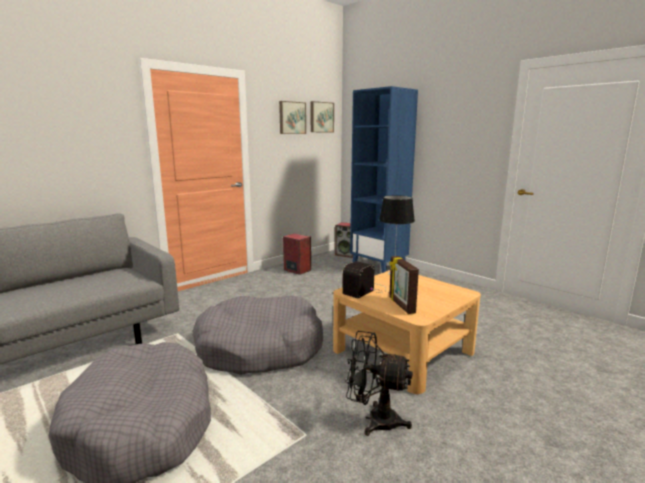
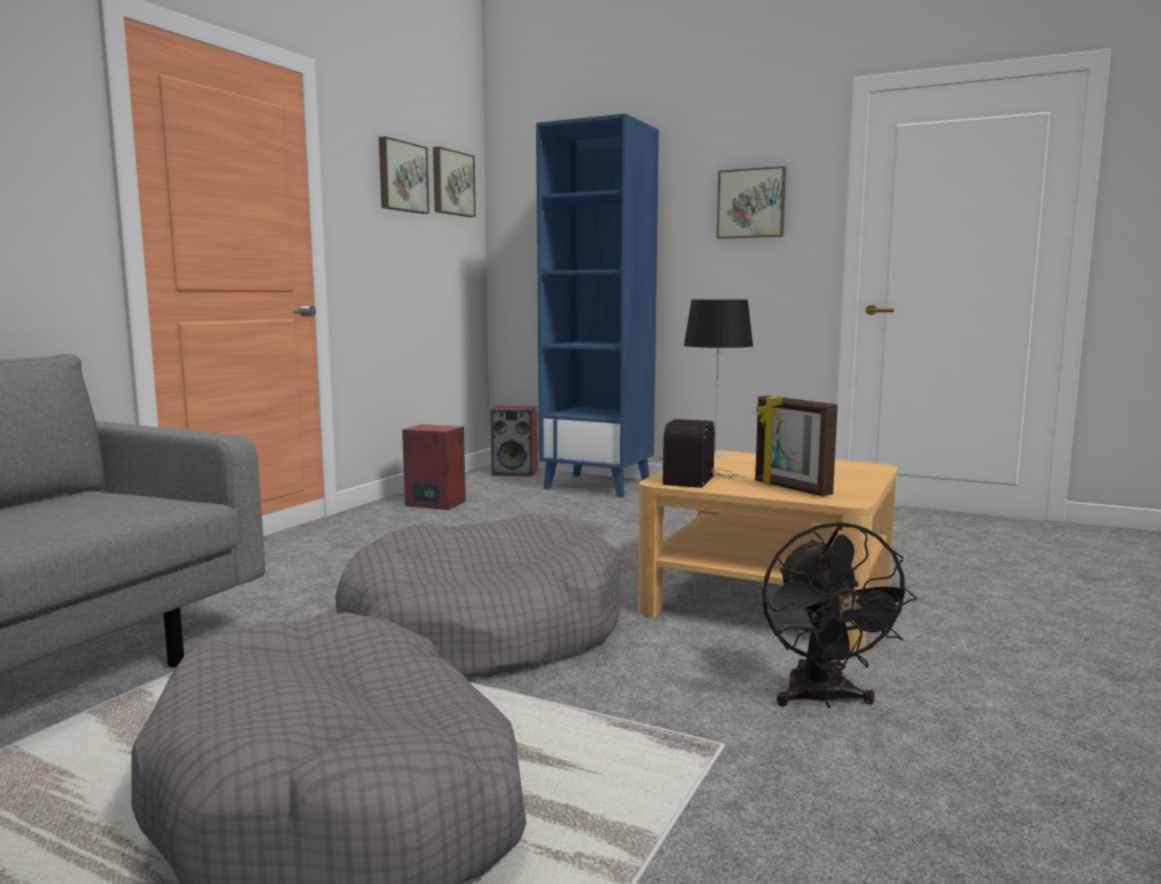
camera: 20 degrees left, 5 degrees down
black fan [345,331,413,436] -> black fan turned 90 degrees counterclockwise [762,521,917,708]
none -> picture [717,166,786,239]

